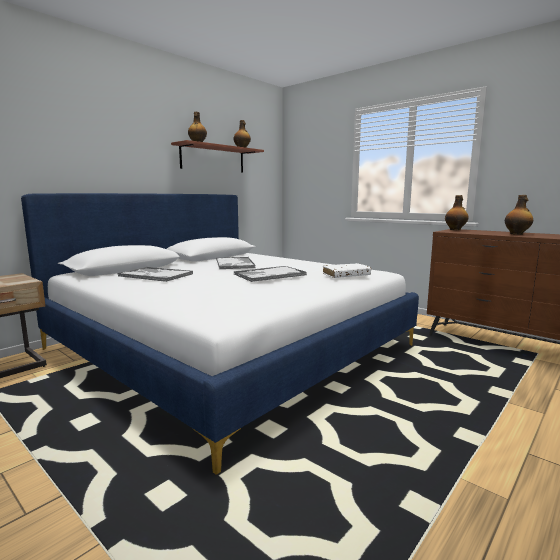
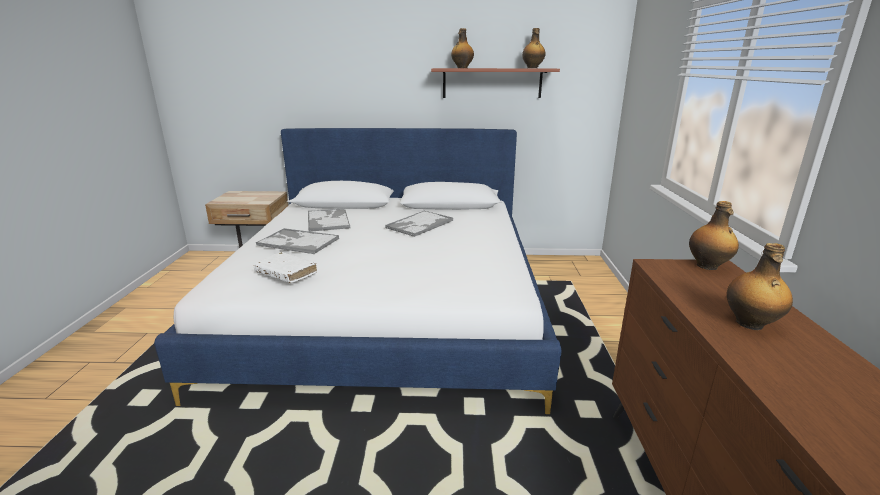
camera: 50 degrees right, 10 degrees up
tray [234,266,307,282] -> tray moved to [256,228,339,254]
white book [323,263,371,278] -> white book moved to [254,252,317,283]

